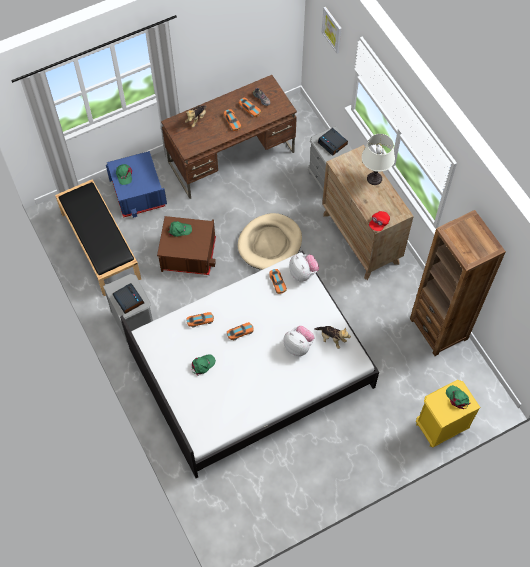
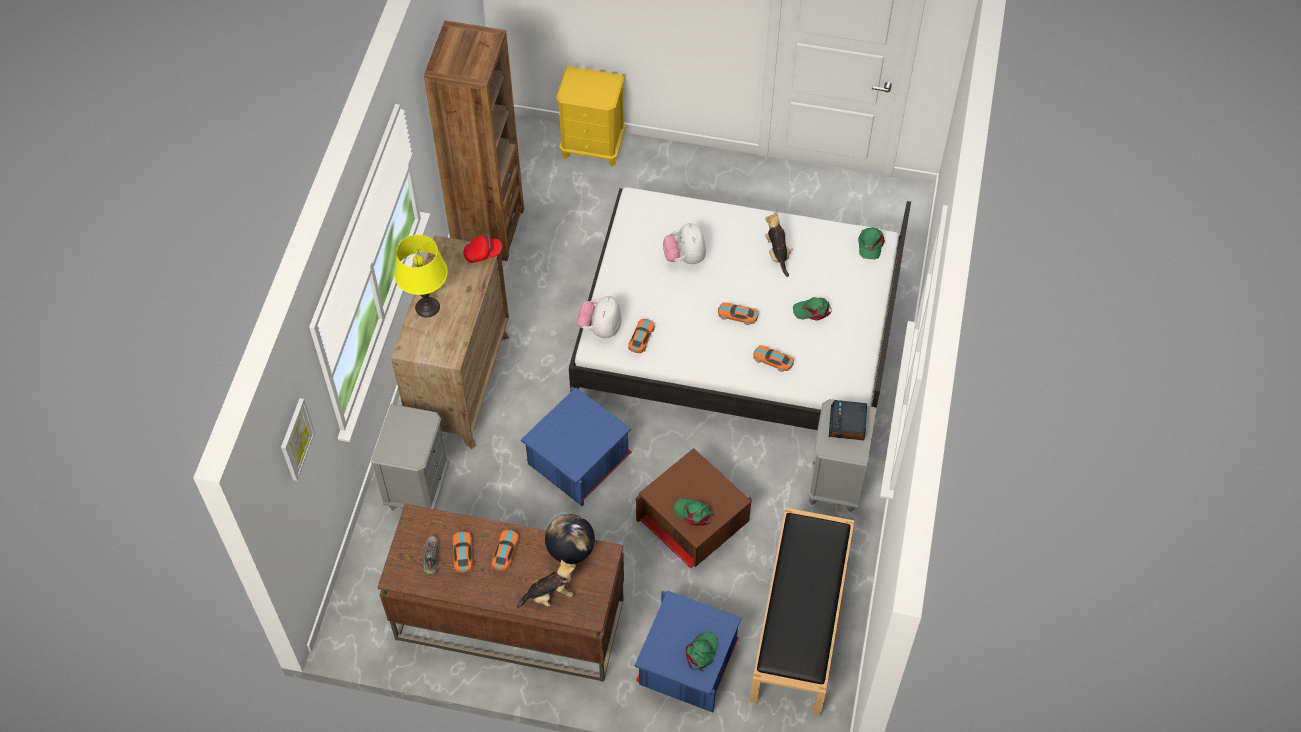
camera: 140 degrees left, 5 degrees down
beige dog bed [238,213,302,270] -> blue storage box [521,387,631,506]
plush toy [314,326,351,349] -> plush toy moved to [765,210,793,277]
alarm clock [318,128,348,156] -> none
white table lamp [362,134,395,185] -> yellow table lamp [394,235,448,317]
green cap [446,385,470,409] -> green cap moved to [858,227,885,259]
none -> globe [545,514,595,564]

